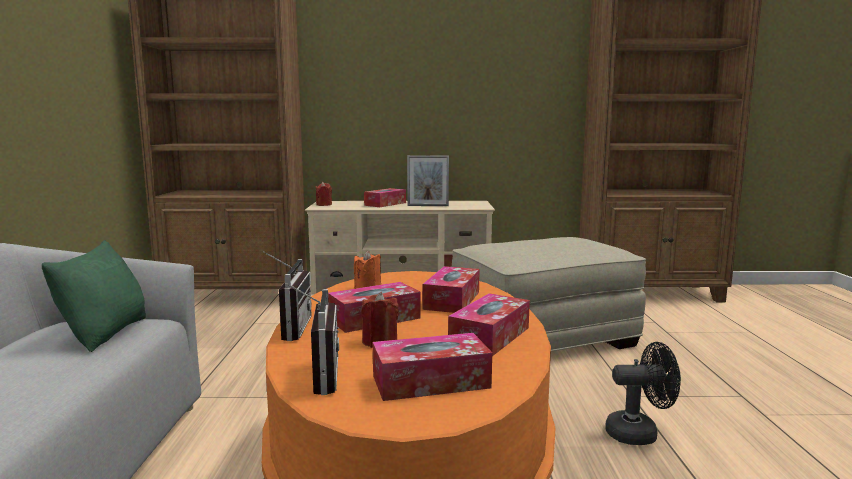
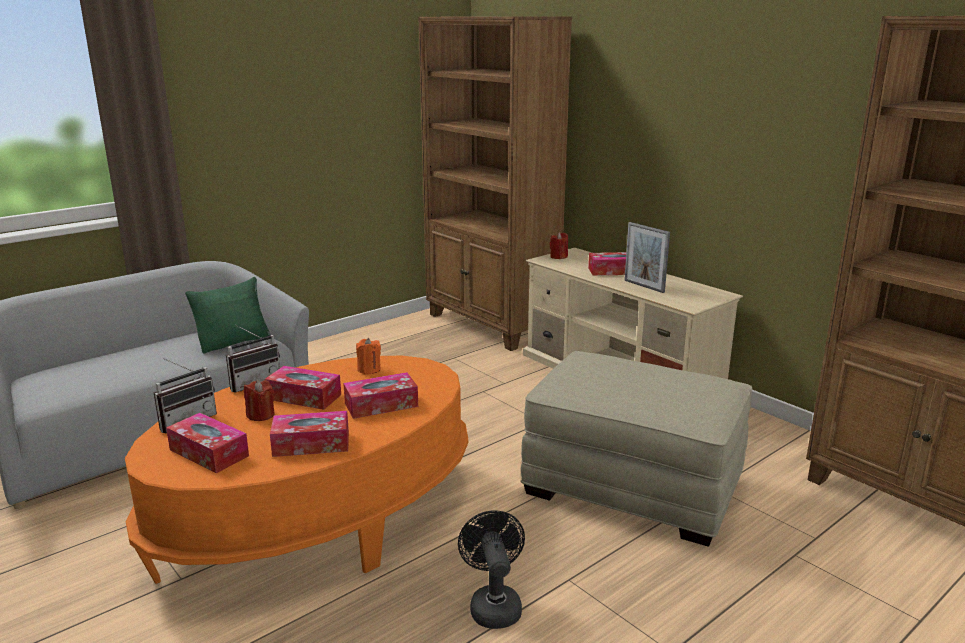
camera: 50 degrees right, 10 degrees up
black fan [605,342,681,445] -> black fan turned 150 degrees counterclockwise [458,510,525,629]

